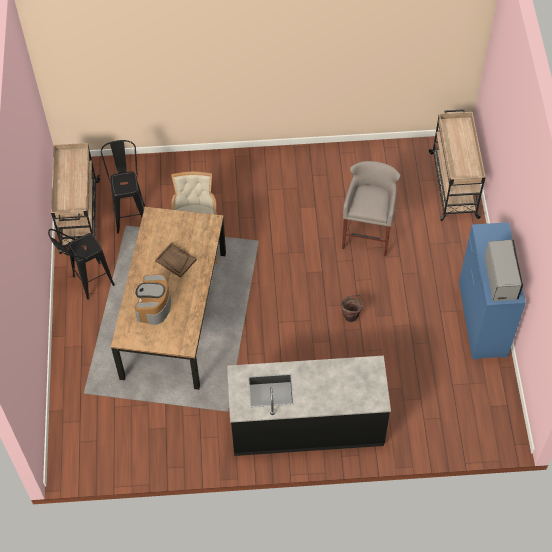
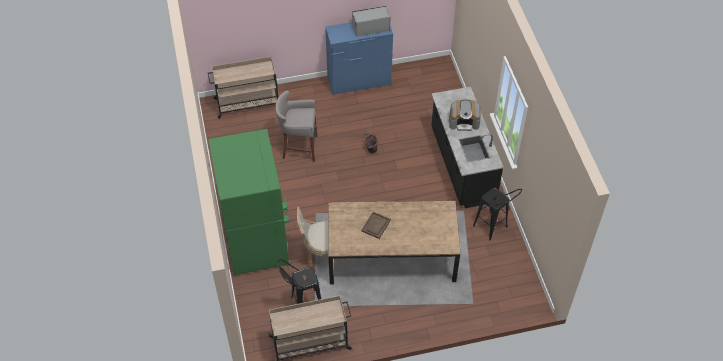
camera: 100 degrees left, 5 degrees down
black stool [48,229,115,300] -> black stool moved to [473,188,522,240]
coffee machine [135,274,171,325] -> coffee machine moved to [449,100,481,131]
none -> green fridge [209,129,289,275]

